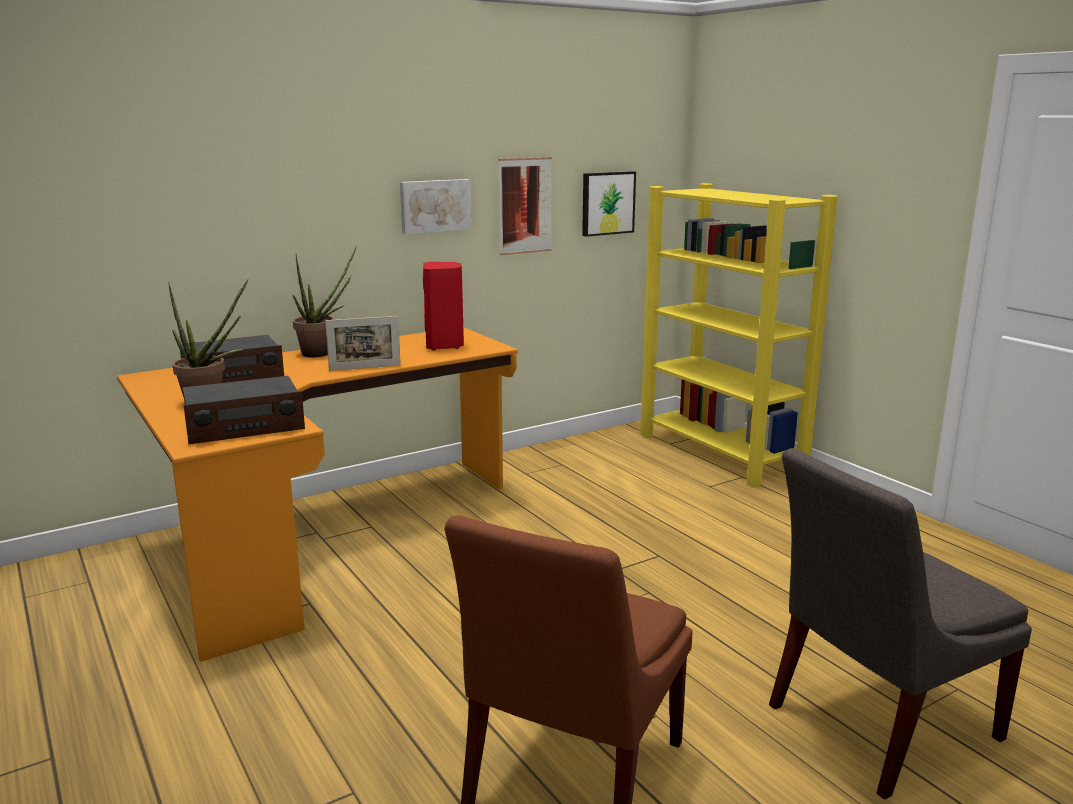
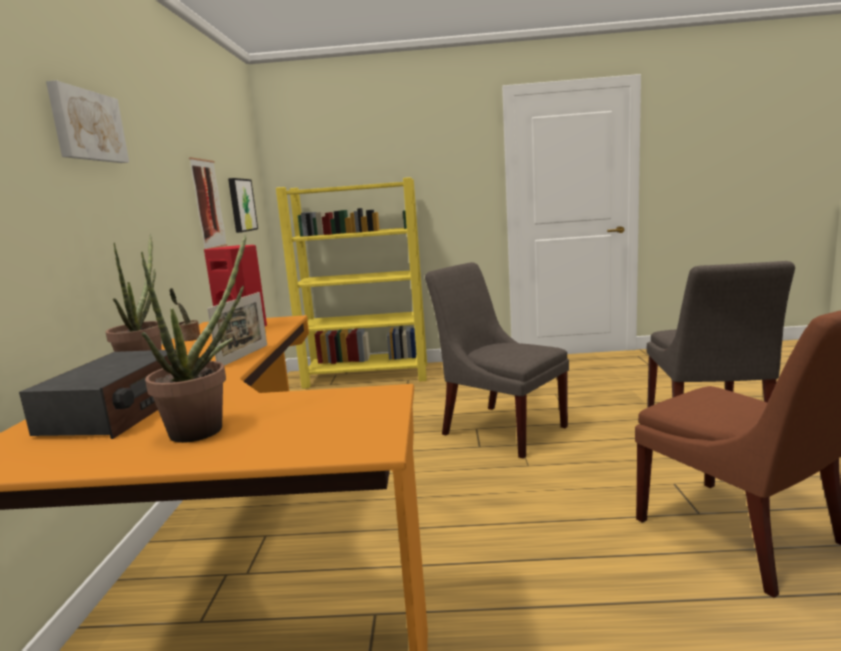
camera: 55 degrees left, 5 degrees down
radio [183,376,305,444] -> none
picture [400,179,472,234] -> picture moved to [46,80,129,163]
none -> potted plant [169,288,200,341]
none -> grey chair [425,262,569,459]

